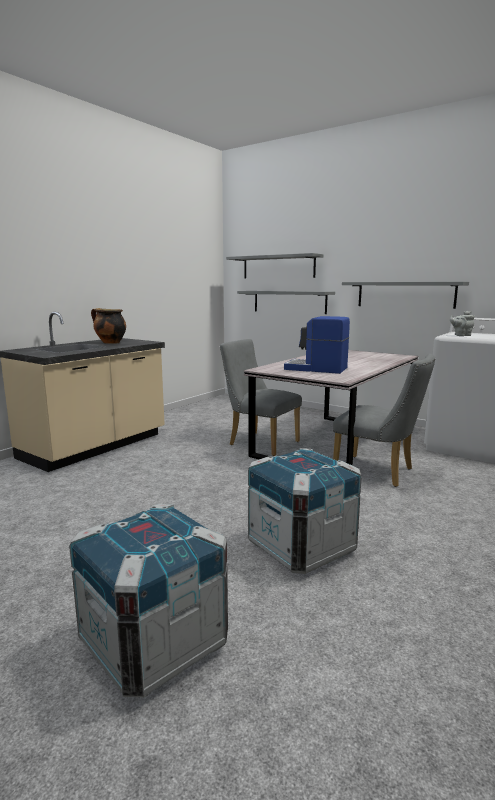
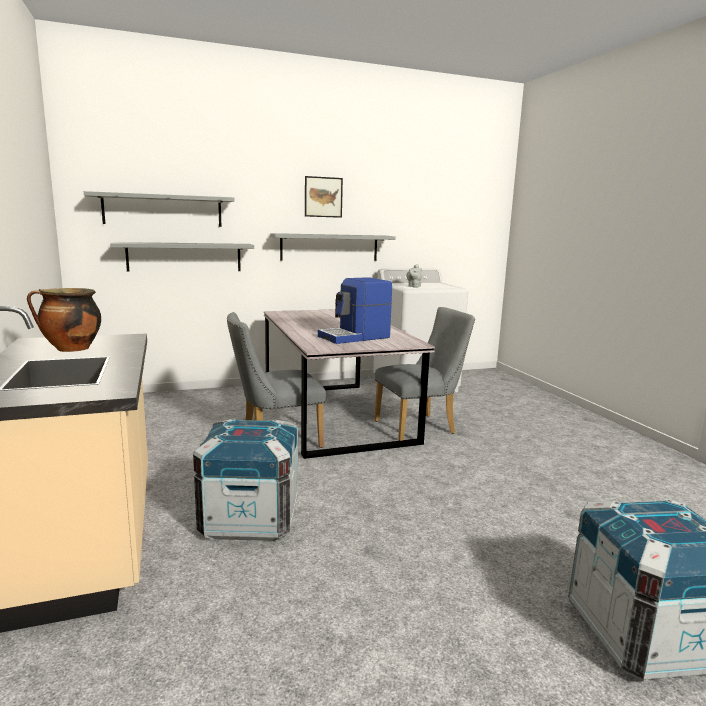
camera: 55 degrees left, 0 degrees up
crate [248,448,361,574] -> crate moved to [193,419,298,541]
none -> picture [305,176,343,218]

